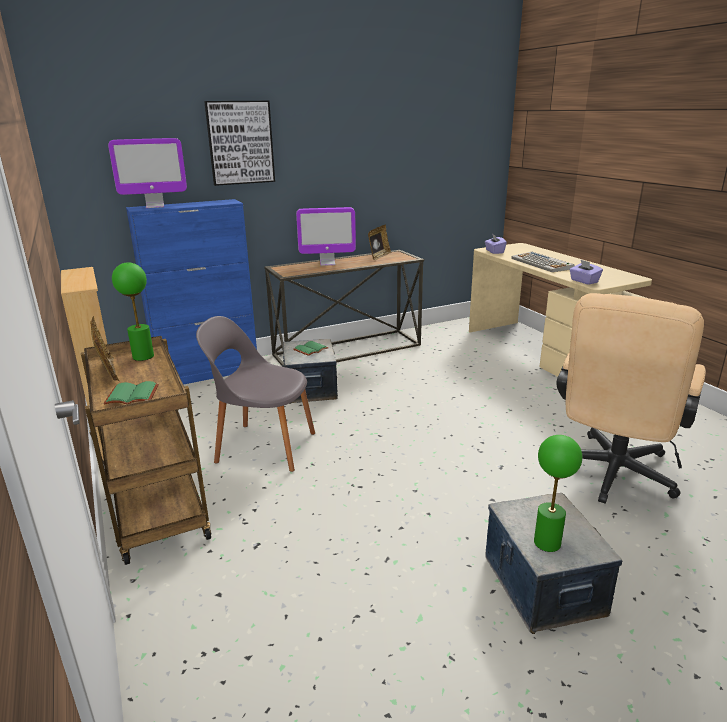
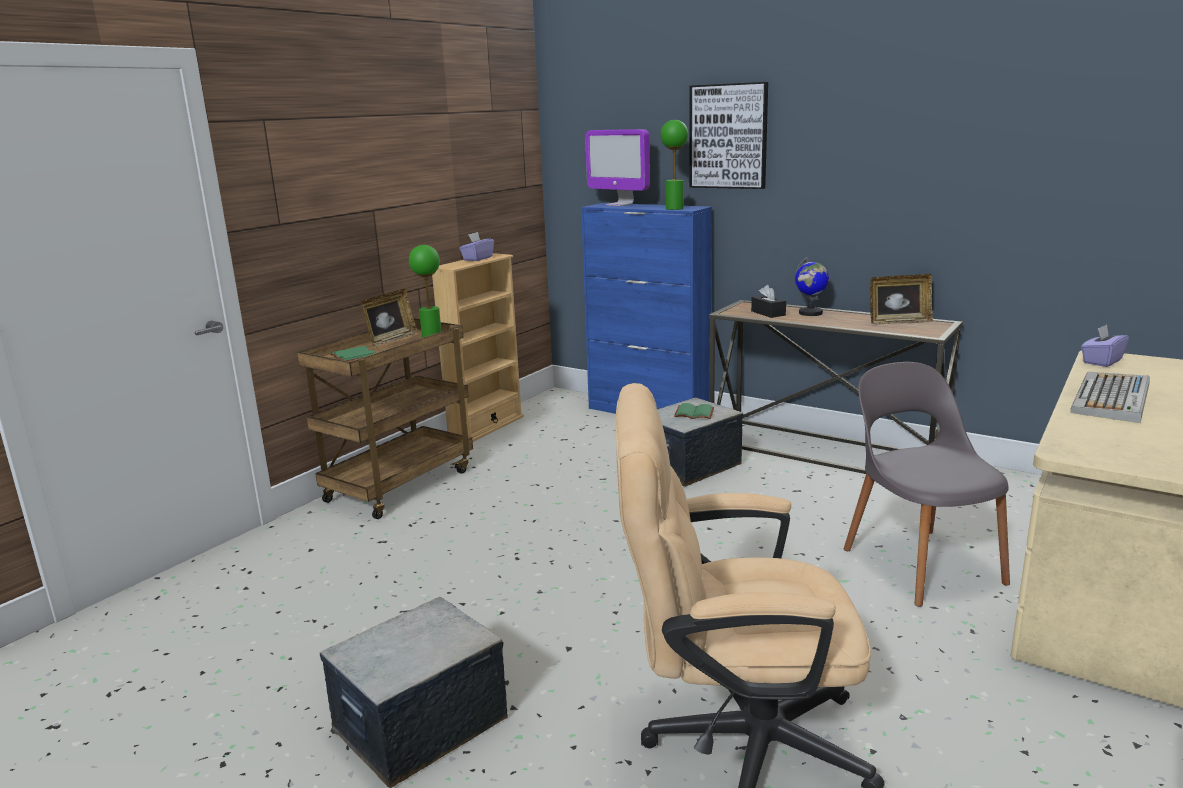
camera: 60 degrees right, 5 degrees down
grey chair [196,316,315,472] -> grey chair moved to [844,362,1010,607]
monitor [296,207,356,266] -> globe [795,257,829,316]
green table lamp [534,435,582,552] -> green table lamp moved to [660,120,688,210]
purple tissue box [570,260,603,285] -> purple tissue box moved to [459,232,494,261]
none -> black tissue box [751,285,786,318]

